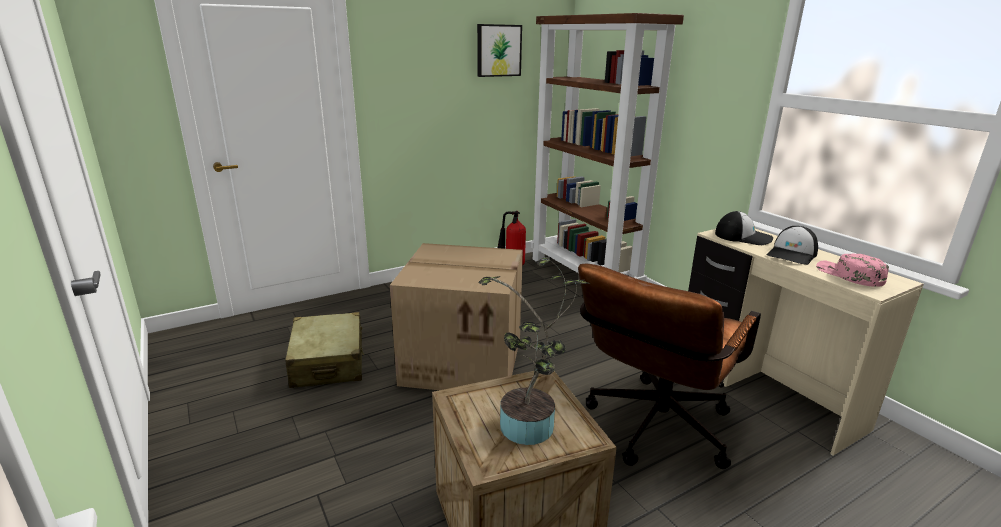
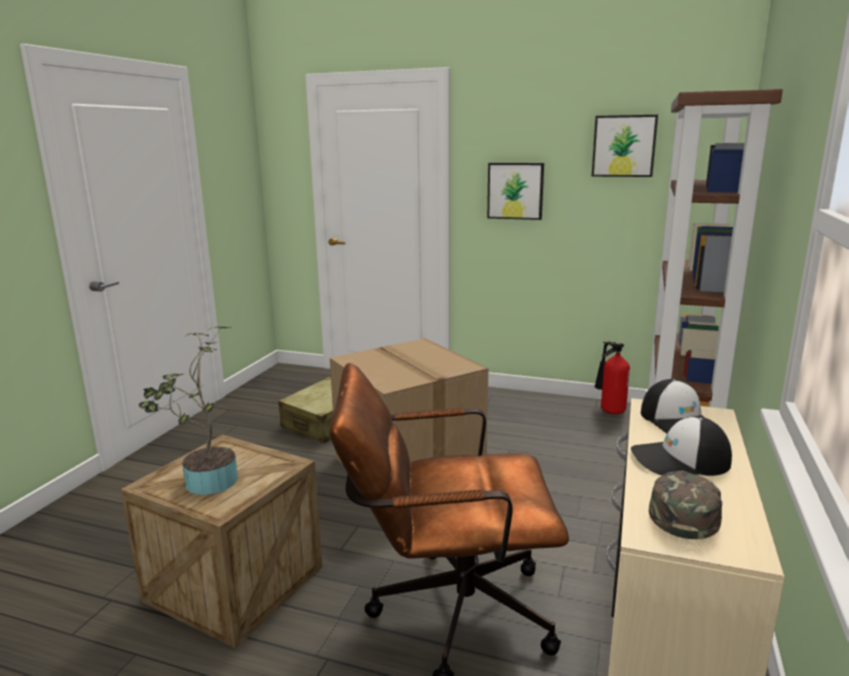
camera: 50 degrees right, 5 degrees down
pink cap [816,254,889,287] -> green cap [649,471,722,539]
none -> picture [487,163,544,220]

